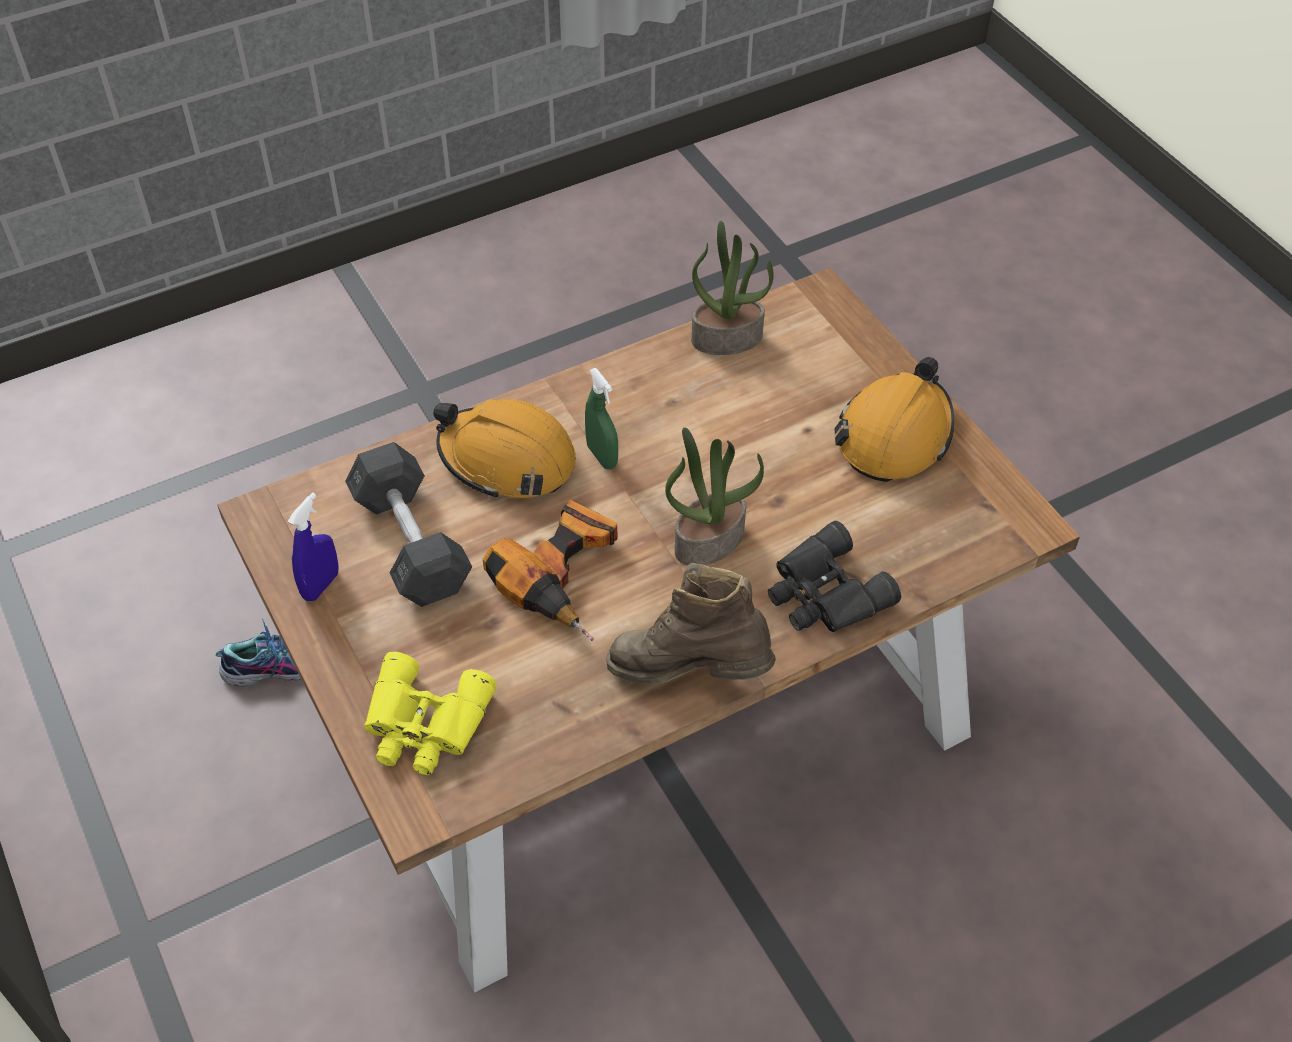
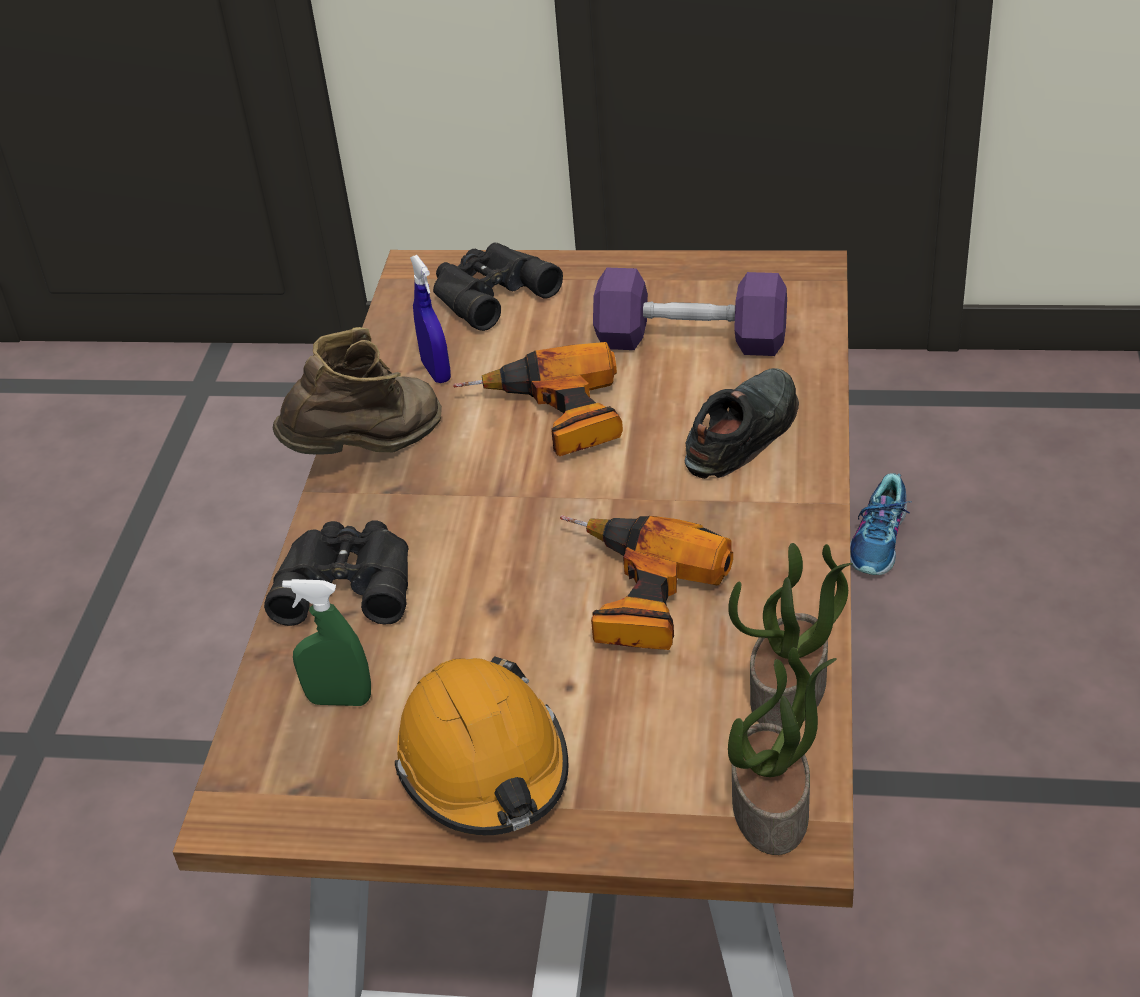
camera: 130 degrees right, 10 degrees down
blue spray bottle [288,493,339,602] -> blue spray bottle moved to [410,255,451,383]
grey dumbbell [345,442,472,607] -> purple dumbbell [593,268,787,356]
yellow binoculars [364,652,496,775] -> black binoculars [433,243,563,331]
orange hard hat [433,399,576,498] -> black shoe [684,368,799,479]
green spray bottle [585,368,618,469] -> green spray bottle moved to [282,579,371,706]
potted plant [665,428,764,565] -> potted plant moved to [728,647,837,855]
none -> power drill [560,515,733,650]

